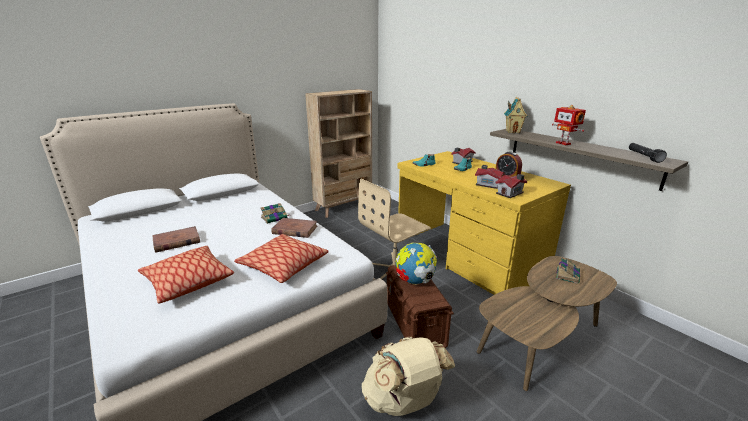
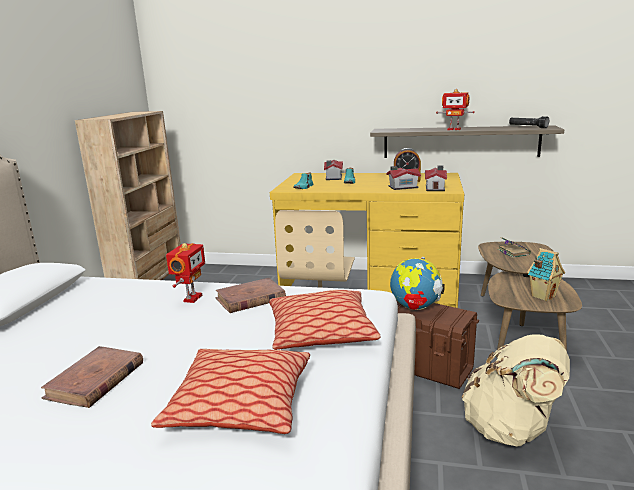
camera: 40 degrees left, 5 degrees down
book [260,203,290,224] -> toy robot [166,243,205,303]
toy house [504,97,528,133] -> toy house moved to [527,248,565,301]

